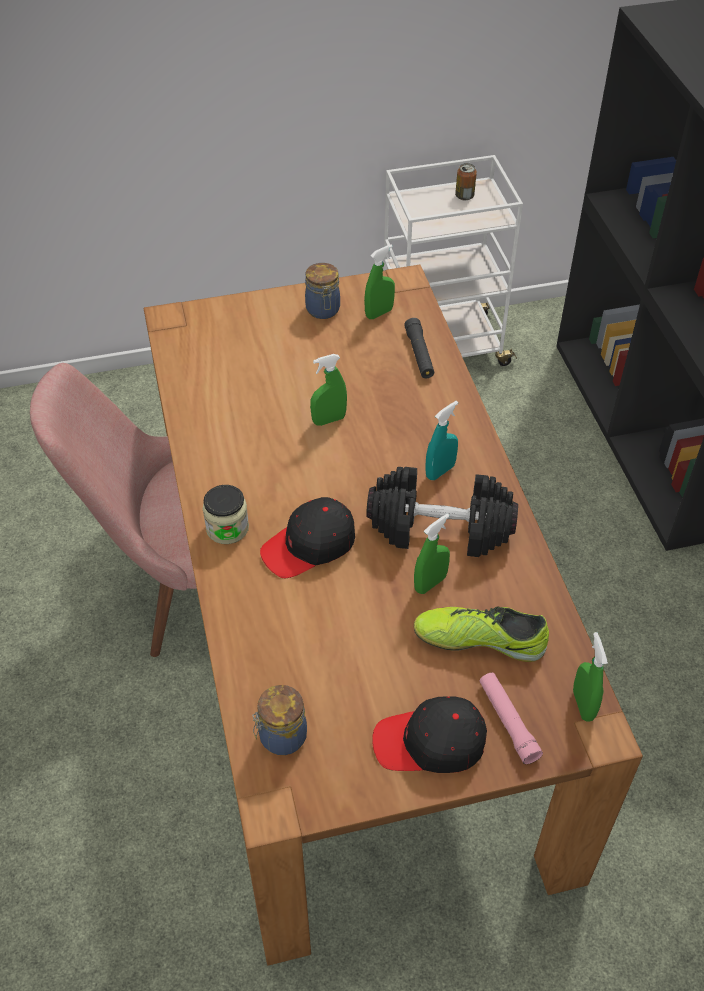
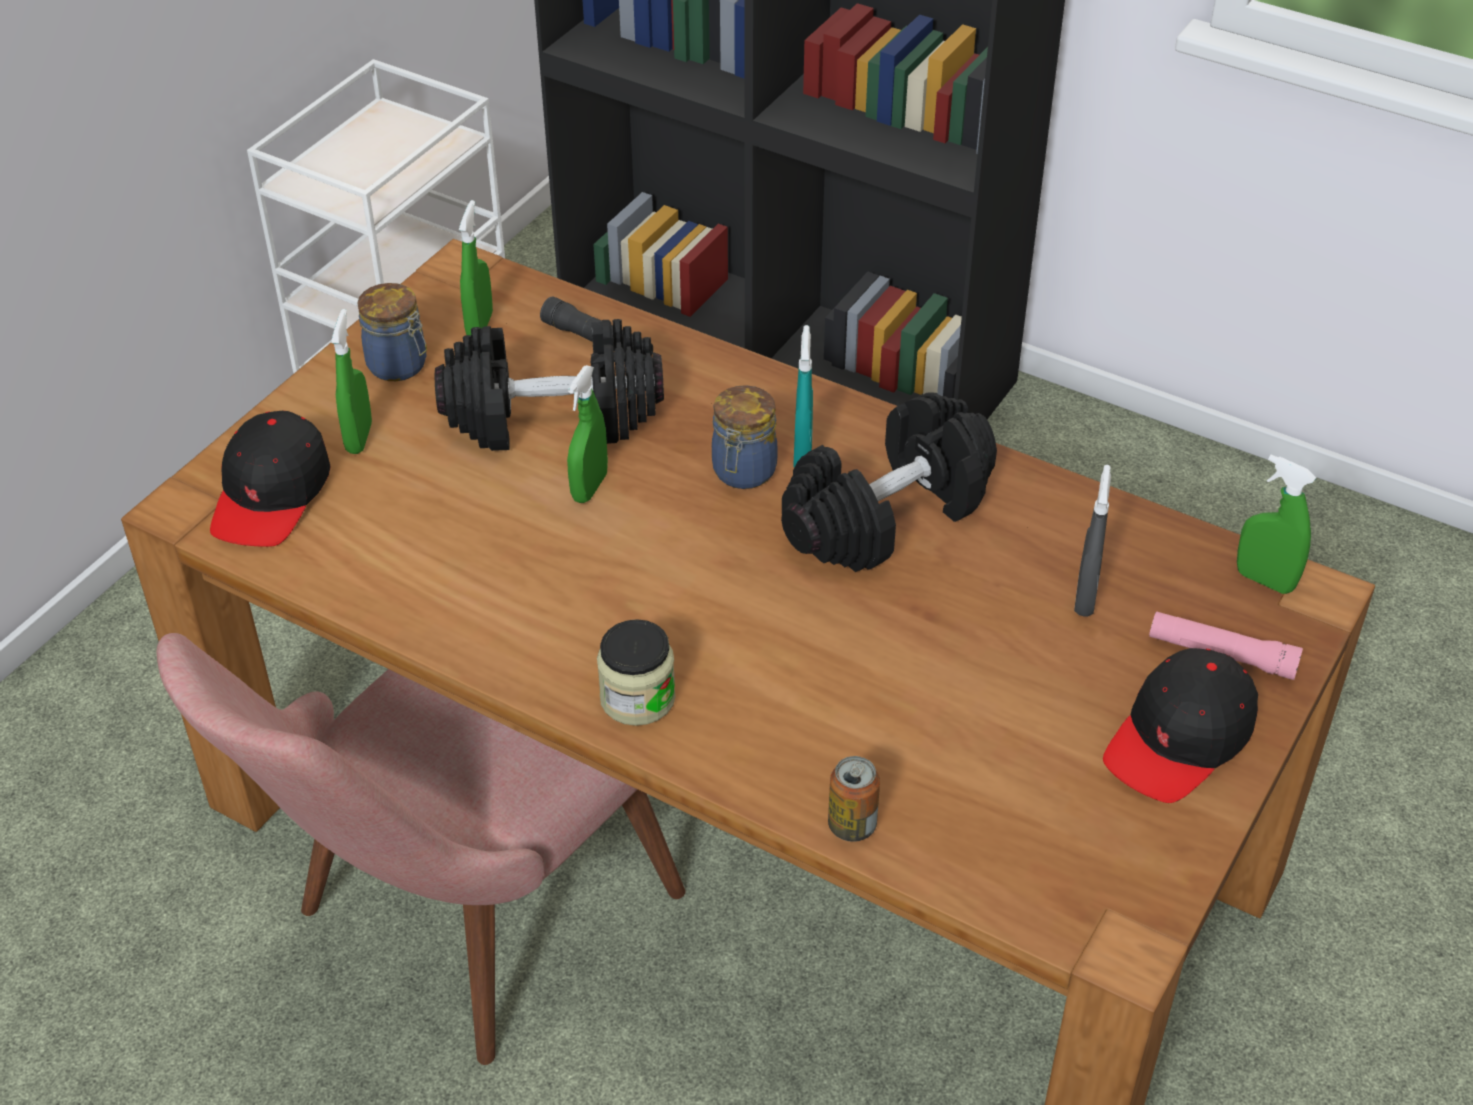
camera: 45 degrees left, 5 degrees down
jar [252,685,307,755] -> jar moved to [712,385,778,489]
black cap [260,497,355,578] -> black cap moved to [210,411,331,547]
green spray bottle [414,513,450,594] -> green spray bottle moved to [331,309,372,454]
shoe [414,606,549,662] -> grey spray bottle [1074,465,1111,617]
can [455,163,477,200] -> can moved to [828,756,880,842]
none -> black dumbbell [435,319,664,451]

